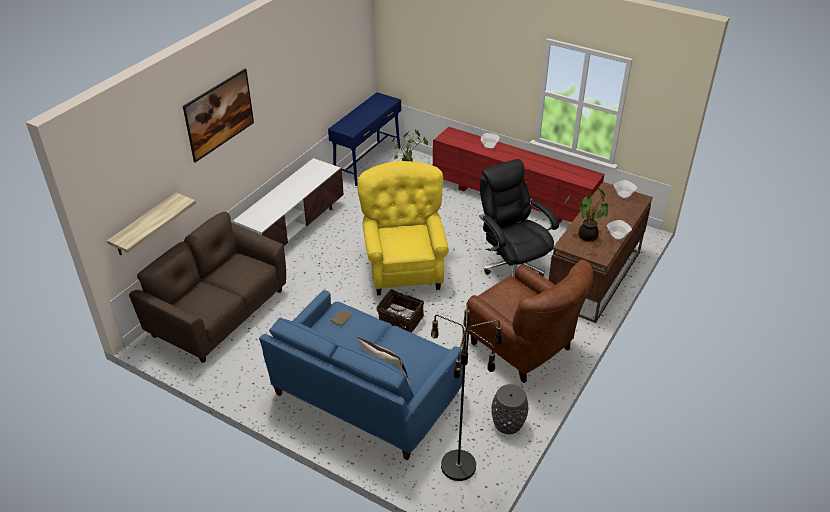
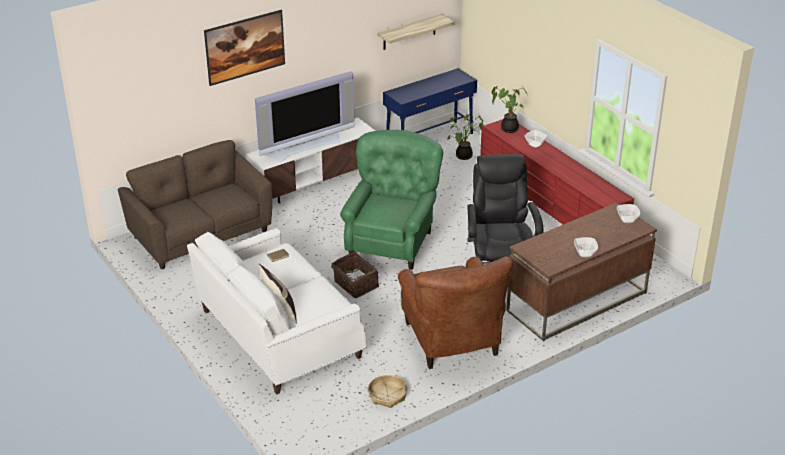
camera: 25 degrees right, 5 degrees down
shelf [107,193,196,255] -> shelf moved to [377,14,455,50]
blue sofa [259,290,465,460] -> white sofa [187,228,367,394]
yellow armchair [357,161,449,295] -> green armchair [340,130,443,270]
floor lamp [431,304,502,481] -> none
grey stool [491,384,528,434] -> basket [368,375,407,408]
potted plant [565,188,608,241] -> potted plant moved to [491,86,527,133]
none -> television [255,71,354,162]

